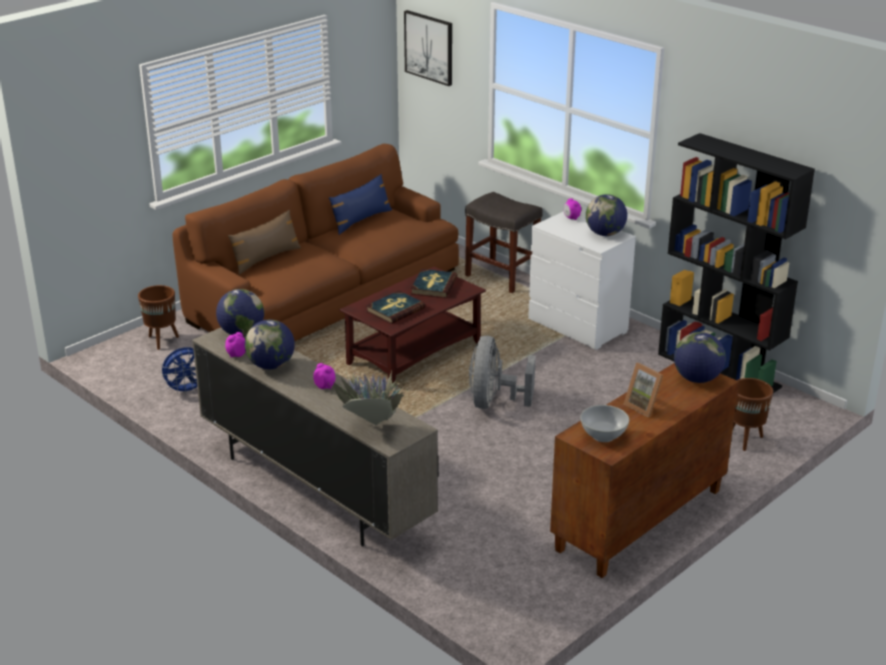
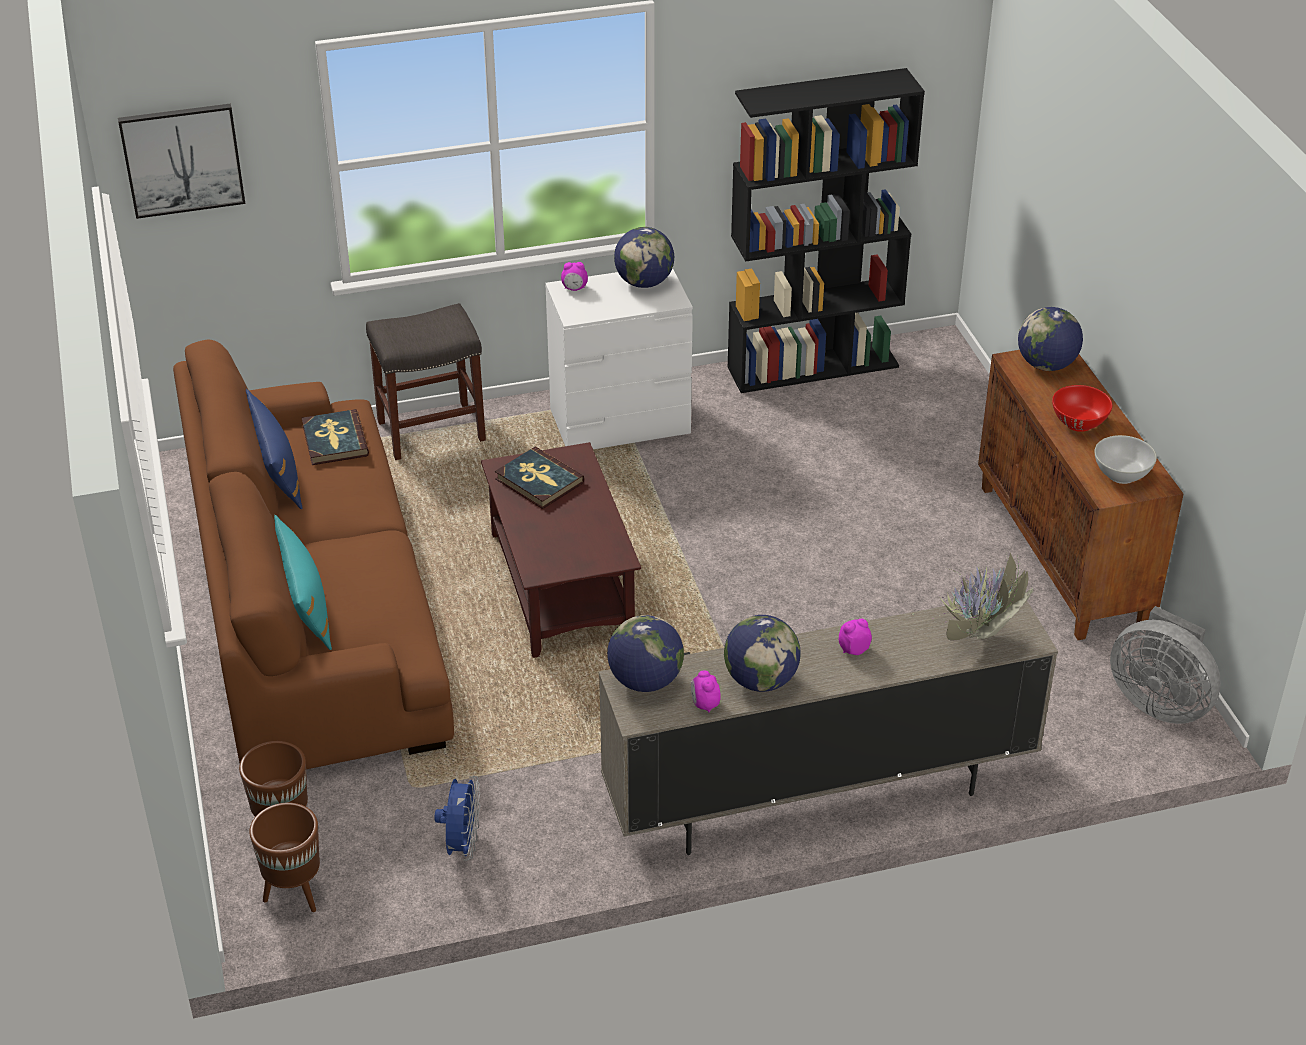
camera: 60 degrees left, 10 degrees up
brown pillow [228,210,301,275] -> turquoise pillow [274,515,332,650]
book [366,290,425,324] -> book moved to [302,409,369,465]
grey fan [469,336,536,409] -> grey fan moved to [1110,606,1221,724]
picture frame [624,363,663,417] -> red bowl [1052,385,1112,432]
brown planter [733,378,773,451] -> brown planter moved to [249,803,320,912]

